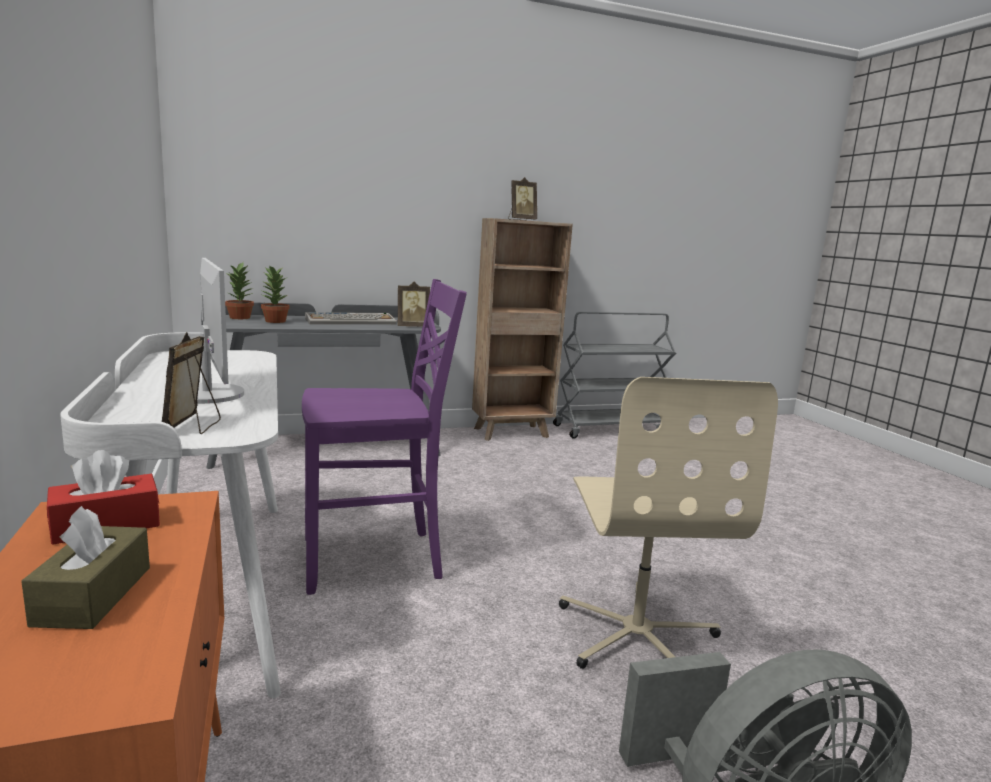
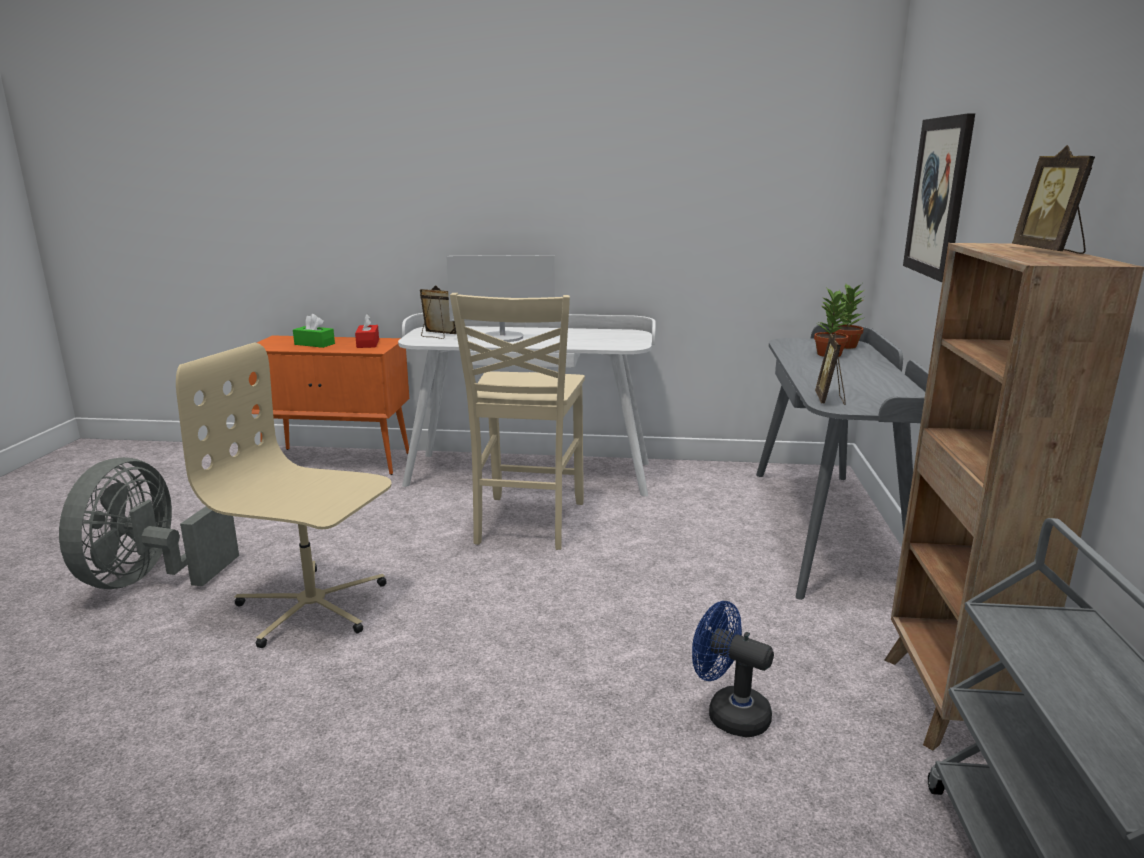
camera: 115 degrees right, 5 degrees up
brown tissue box [21,506,150,629] -> green tissue box [293,314,335,348]
purple chair [302,279,467,595] -> beige chair [450,293,585,550]
keyboard [305,312,397,325] -> none
none -> blue fan [692,601,774,737]
none -> picture [903,113,975,282]

